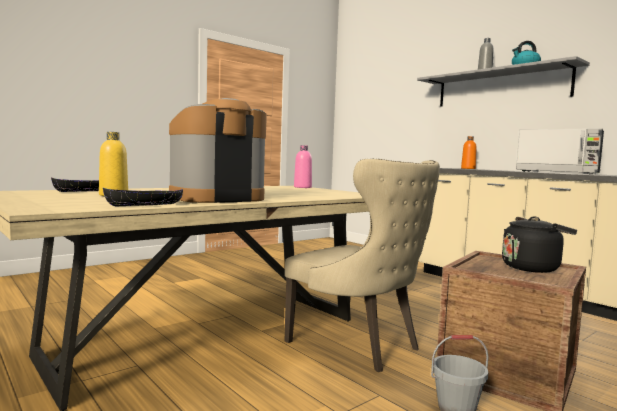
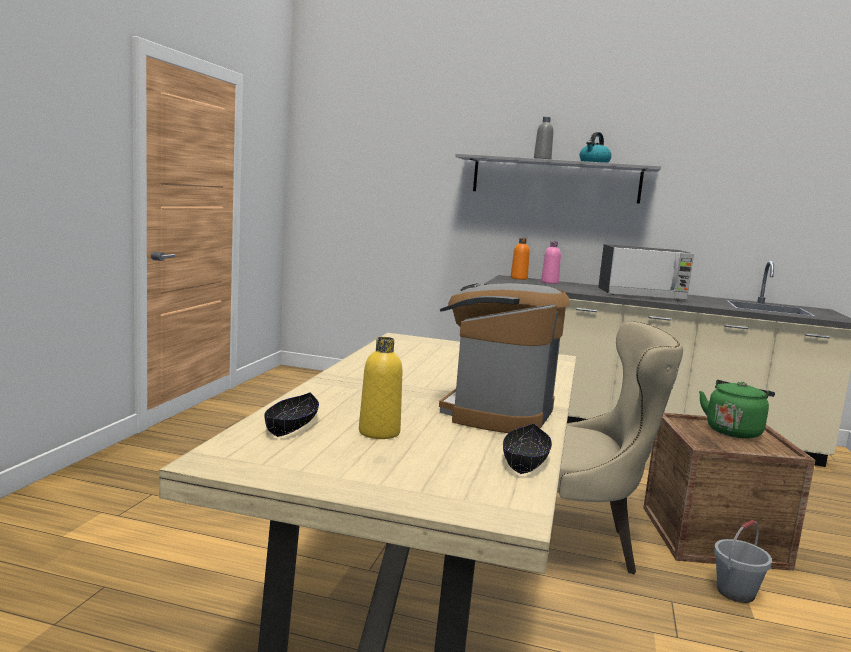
camera: 35 degrees left, 5 degrees up
pink bottle [294,145,312,188] -> pink bottle moved to [541,241,561,284]
black kettle [502,216,577,273] -> green kettle [699,380,775,439]

